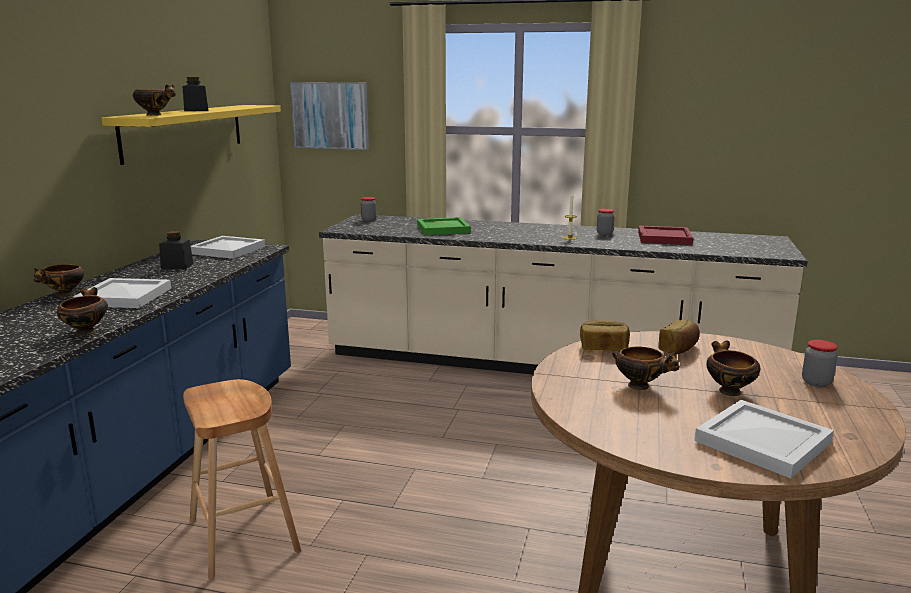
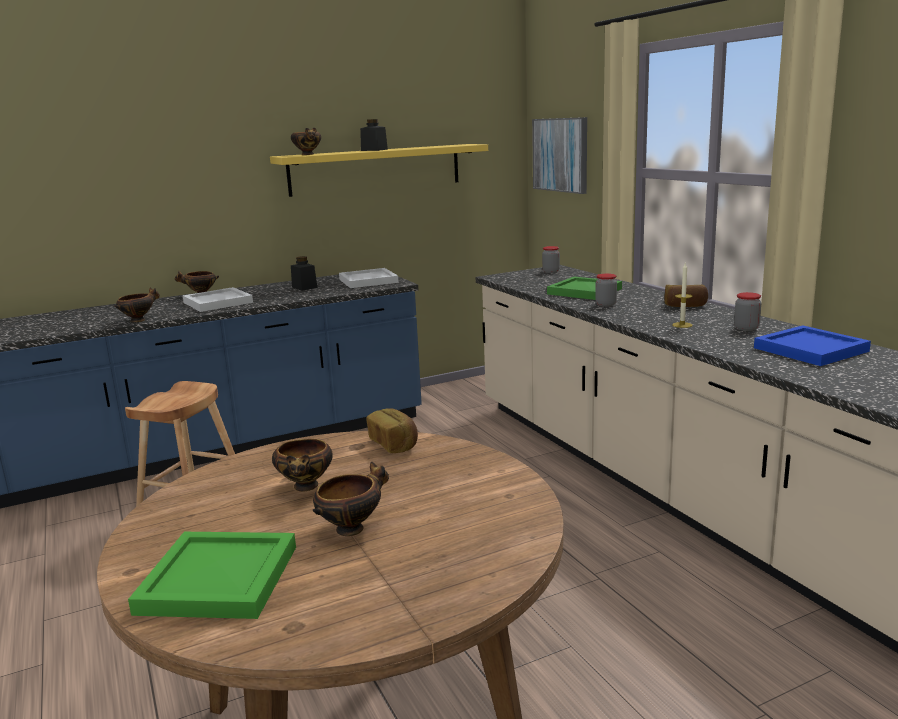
camera: 50 degrees right, 0 degrees up
red tray [638,226,693,245] -> blue tray [754,325,871,366]
bread [658,320,700,354] -> bread moved to [665,285,708,307]
white tray [694,400,834,478] -> green tray [128,532,296,619]
jar [802,340,838,387] -> jar moved to [595,273,617,307]

